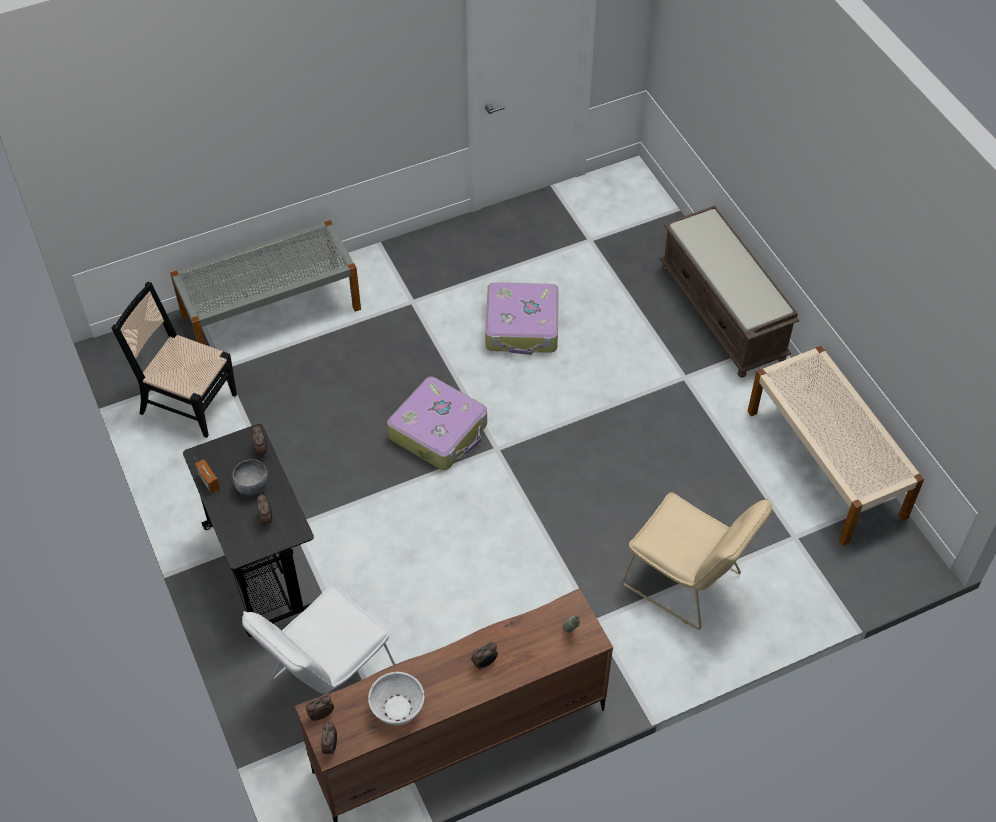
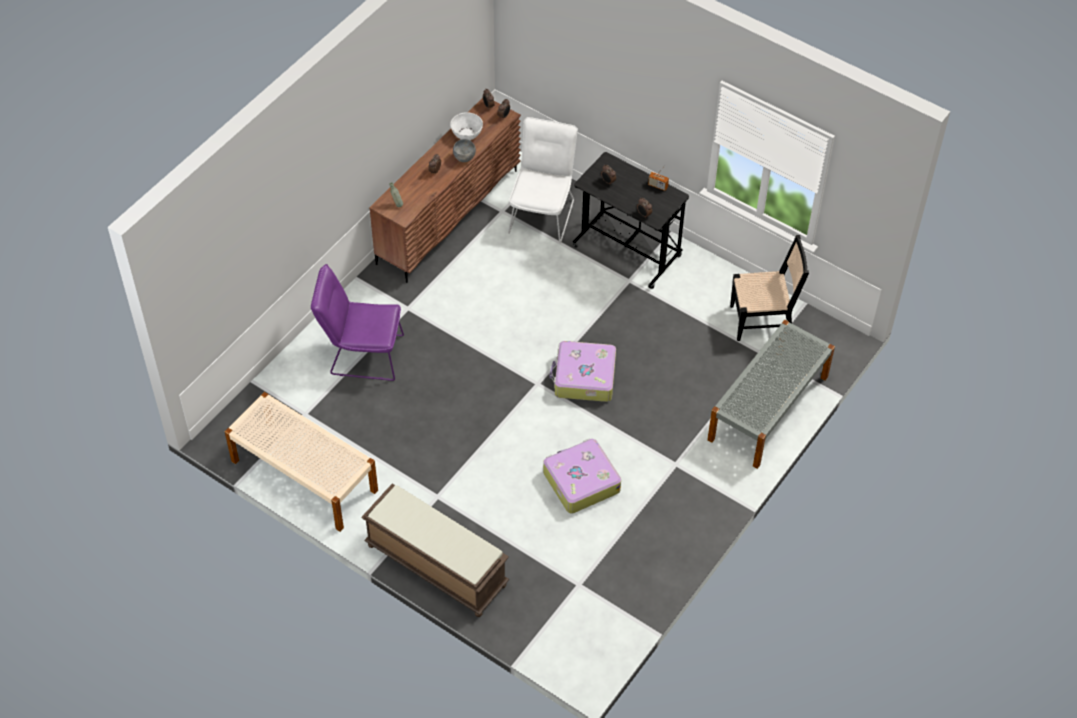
camera: 150 degrees right, 0 degrees up
grey bowl [232,459,268,495] -> grey bowl moved to [453,139,476,162]
beige chair [622,492,772,630] -> purple chair [311,264,404,381]

